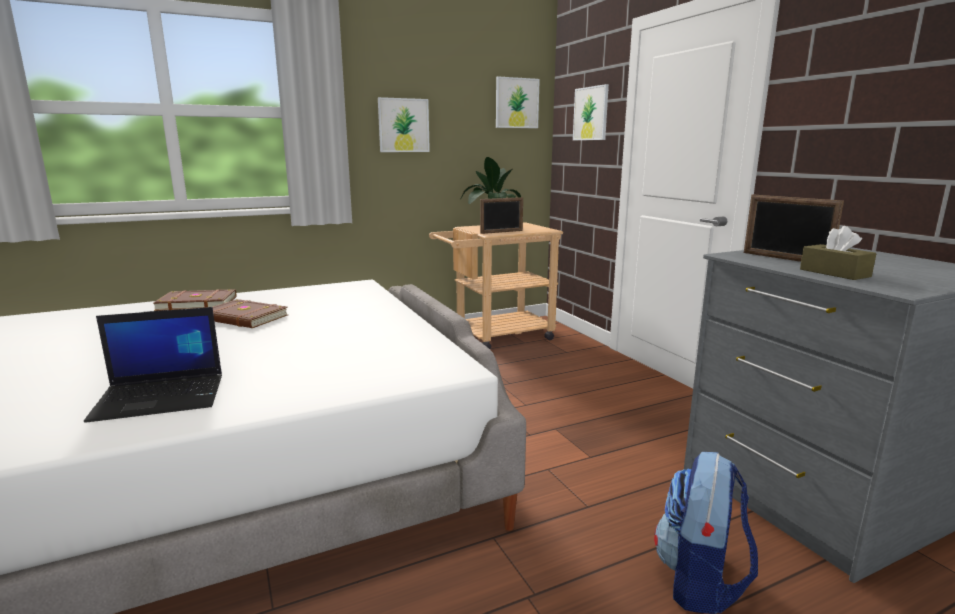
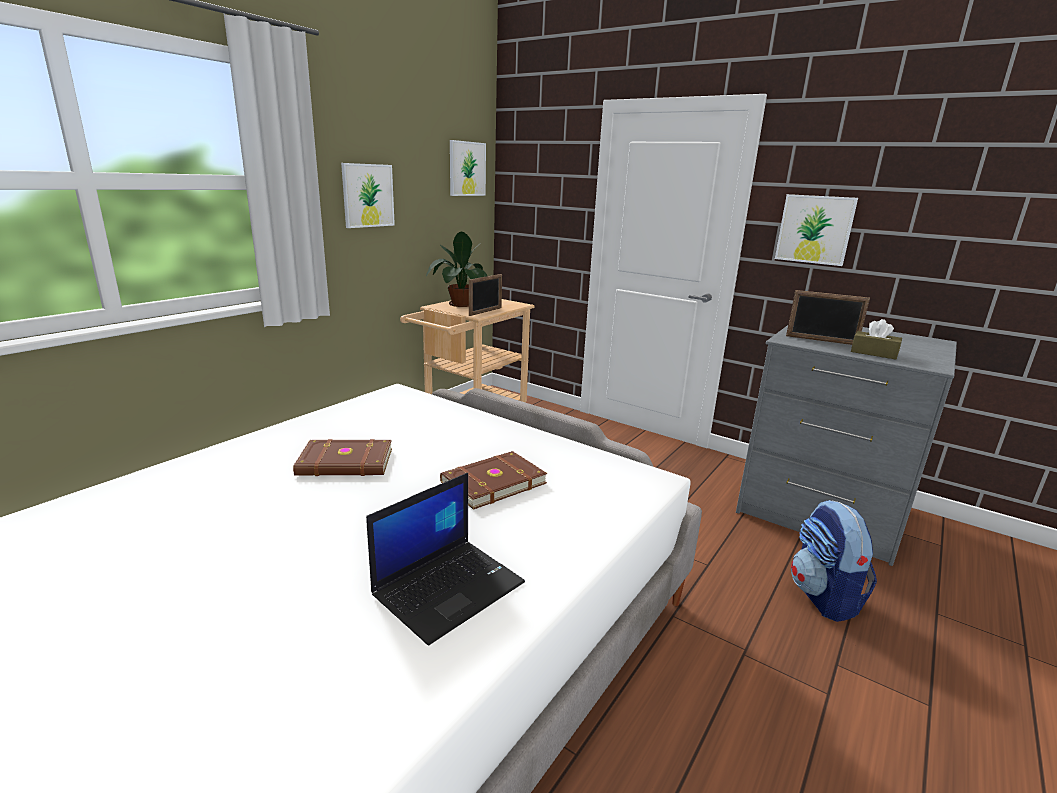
camera: 30 degrees left, 5 degrees up
brown book [153,289,237,311] -> brown book moved to [440,451,548,510]
picture [573,84,609,140] -> picture moved to [775,194,858,266]

